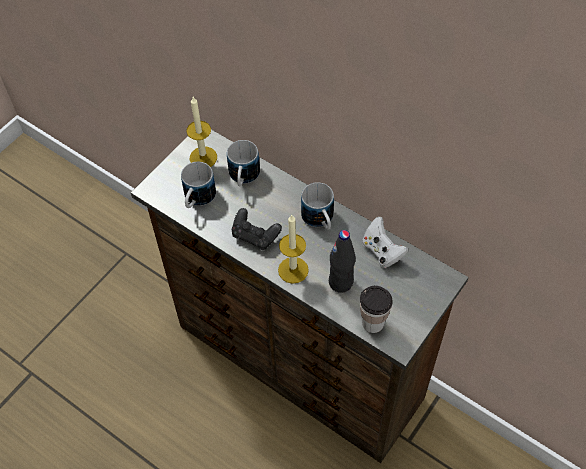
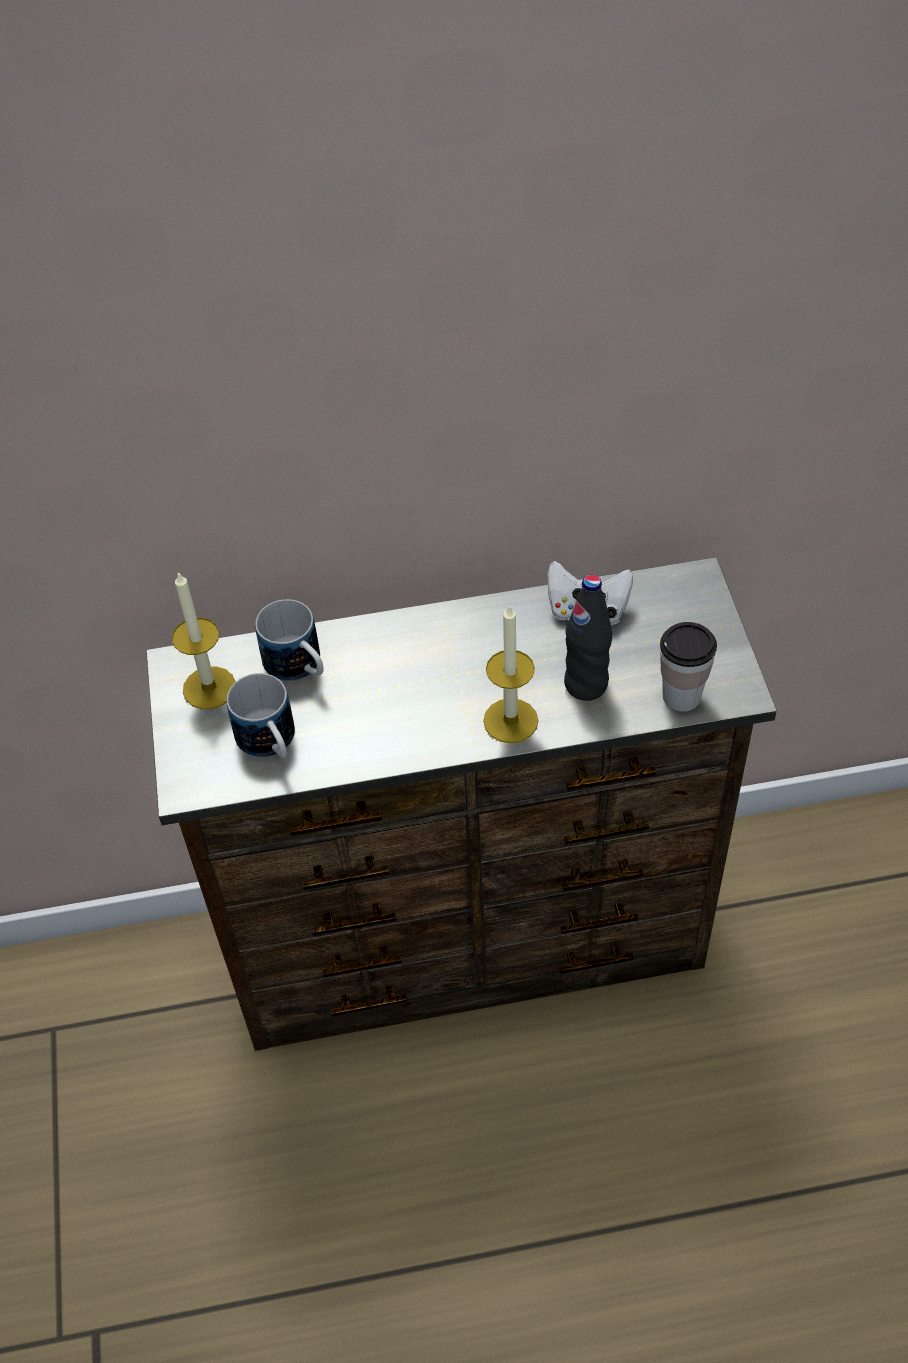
camera: 45 degrees left, 5 degrees down
black game controller [232,208,282,250] -> none
mug [301,182,334,230] -> none

